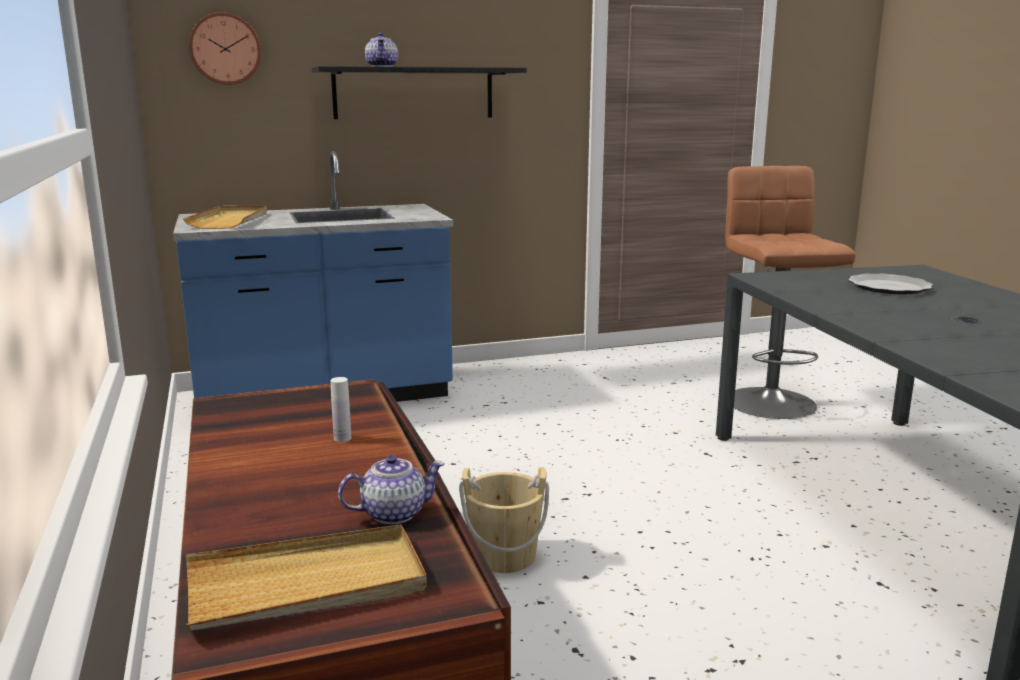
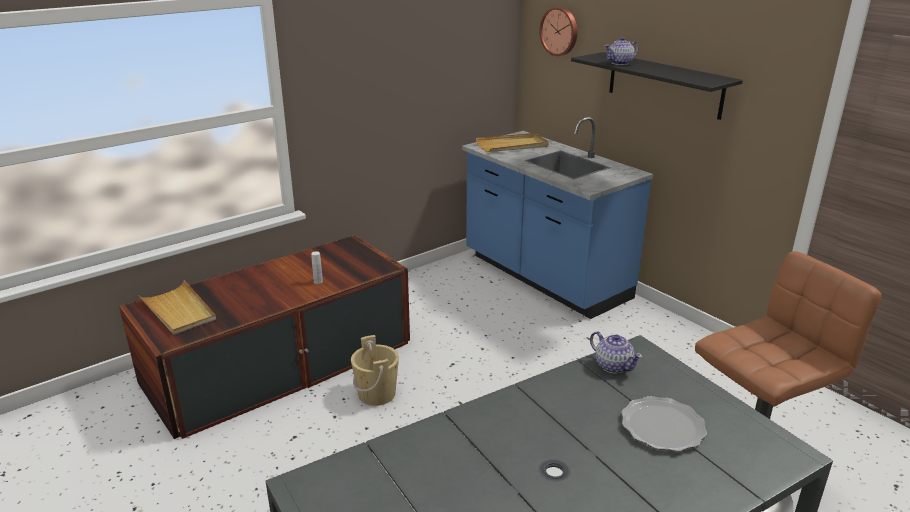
camera: 70 degrees right, 10 degrees up
teapot [338,455,445,524] -> teapot moved to [590,331,643,374]

